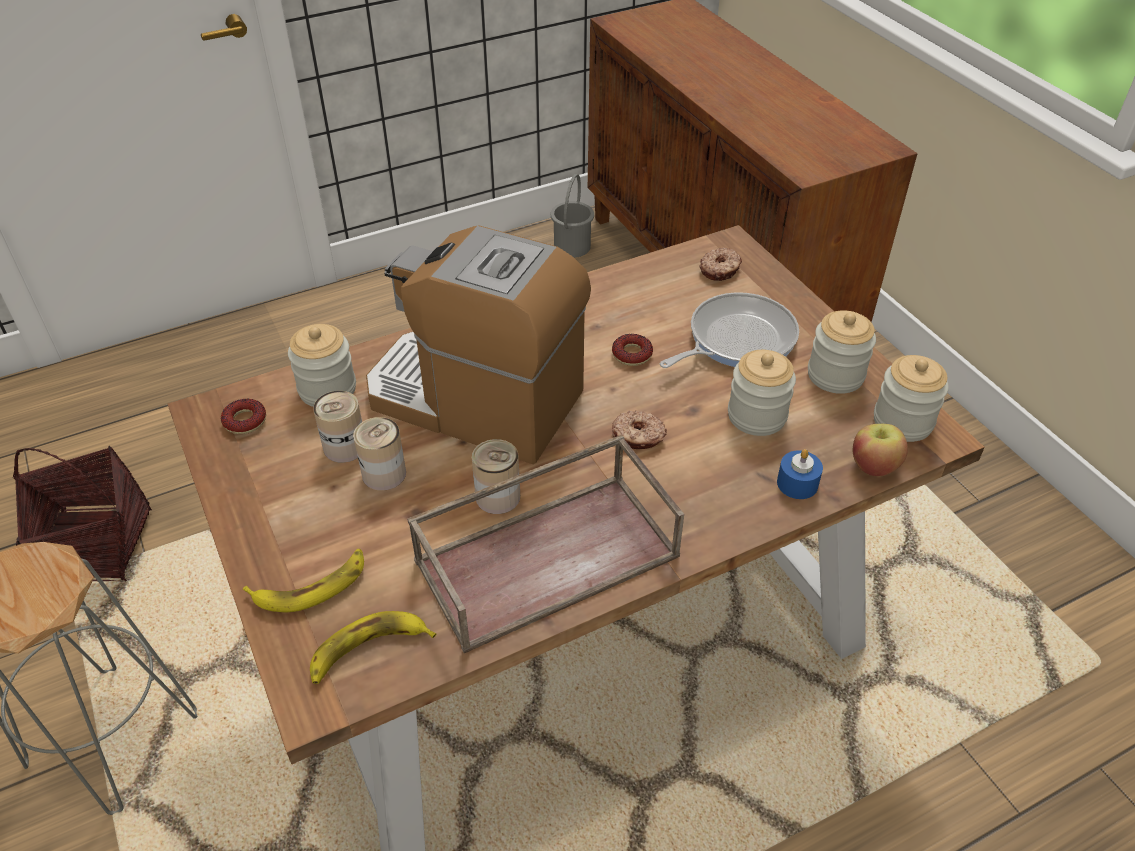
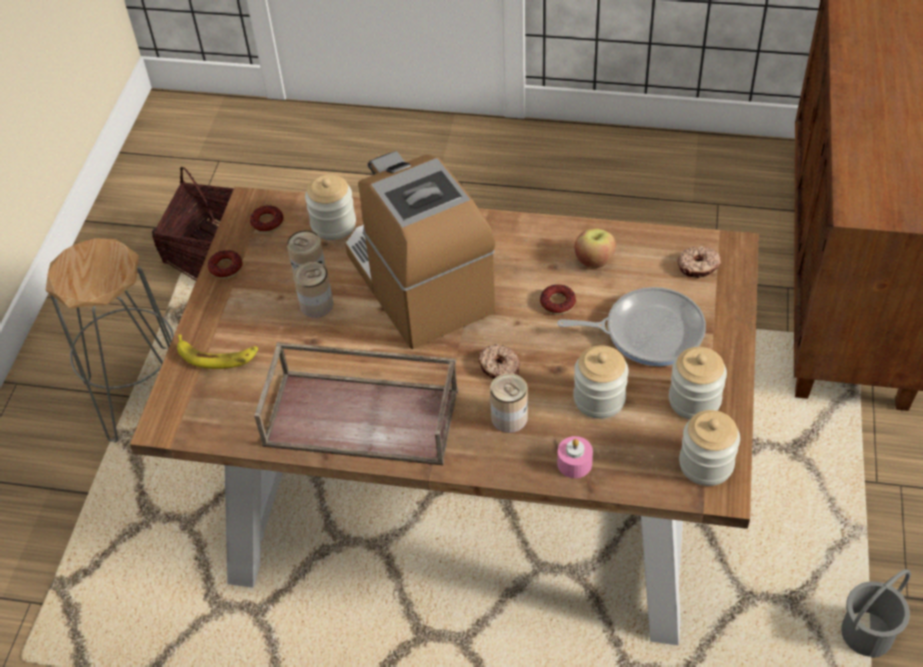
camera: 40 degrees right, 5 degrees up
banana [310,611,436,684] -> none
can [472,439,520,514] -> can moved to [490,373,528,433]
grey bucket [551,174,594,258] -> grey bucket moved to [841,569,911,658]
blue candle [777,449,823,499] -> pink candle [557,436,593,478]
apple [853,424,908,477] -> apple moved to [575,228,616,268]
none -> donut [208,250,242,279]

